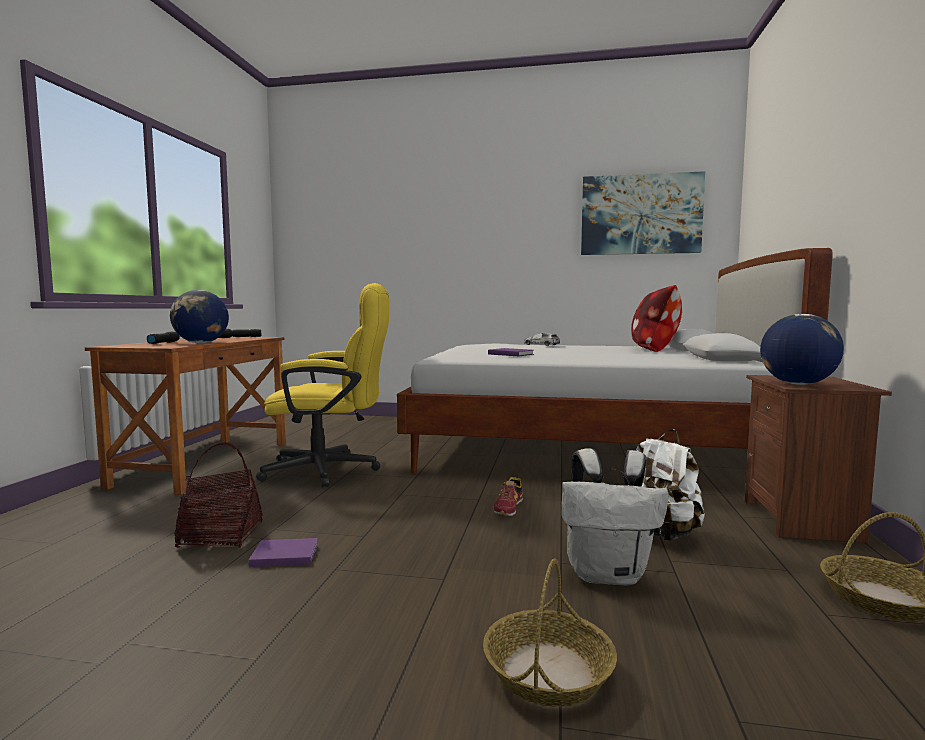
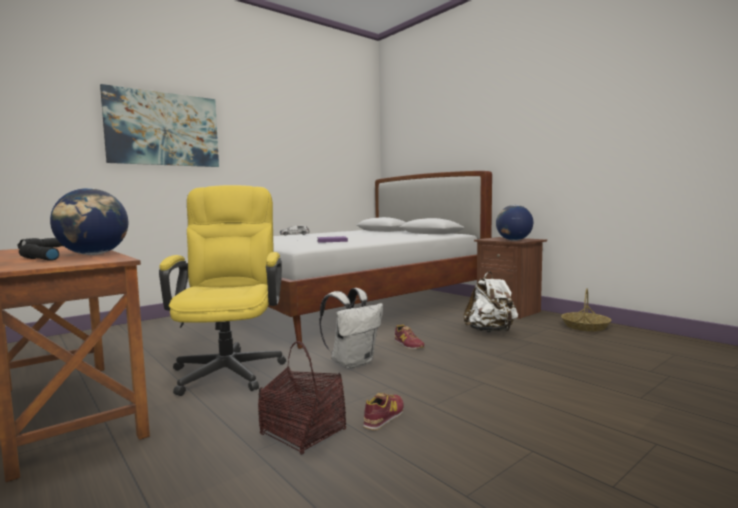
camera: 50 degrees left, 0 degrees up
purple book [249,538,318,567] -> shoe [363,393,404,430]
yellow office chair [256,283,389,487] -> yellow office chair turned 45 degrees counterclockwise [159,185,286,396]
basket [483,558,617,707] -> none
white backpack [561,448,669,586] -> white backpack moved to [319,288,383,369]
picture [581,171,705,255] -> picture moved to [100,84,219,167]
pillow [631,285,682,352] -> none

